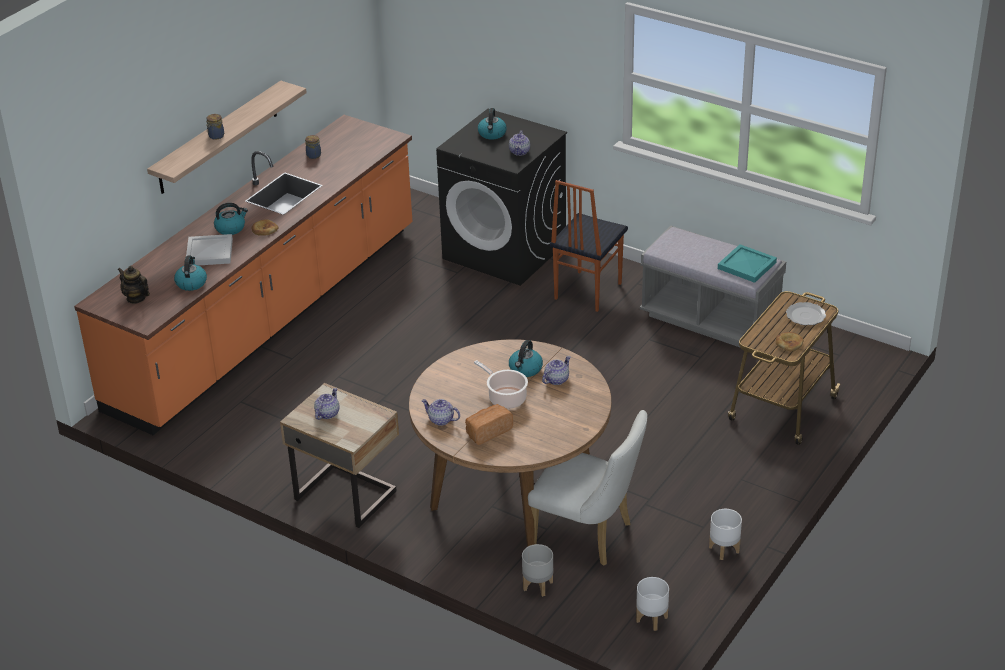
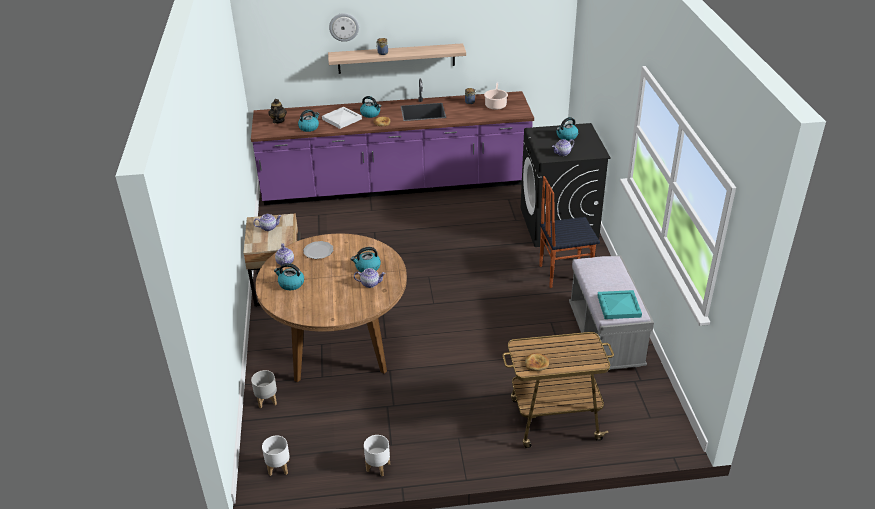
camera: 50 degrees right, 0 degrees up
orange counter [74,115,413,435] -> purple counter [251,79,534,205]
bread [465,404,513,445] -> kettle [274,263,304,290]
cooking pot [474,360,528,409] -> cooking pot moved to [484,82,508,110]
white chair [528,410,647,566] -> none
plate [786,302,826,325] -> plate moved to [303,241,333,259]
none -> wall clock [329,13,359,42]

